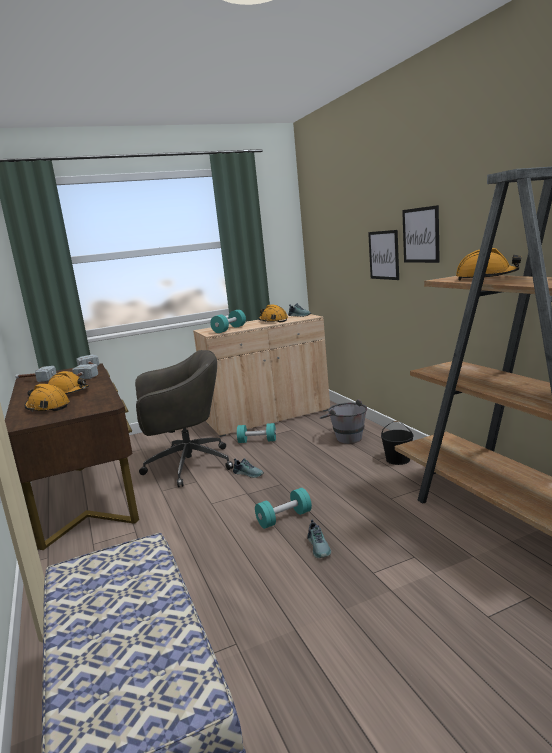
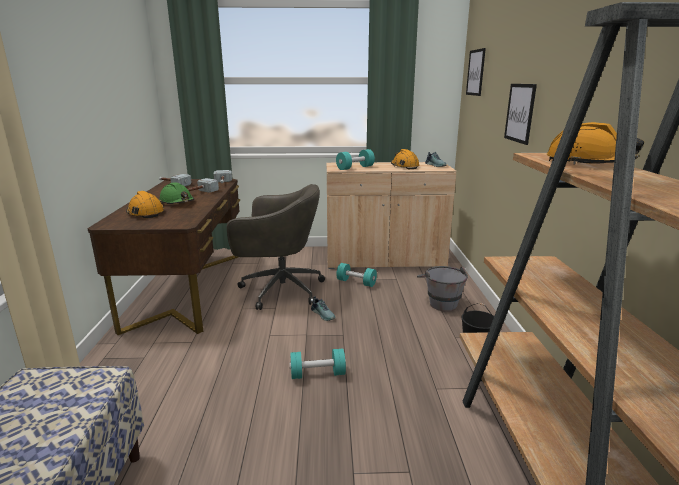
camera: 20 degrees right, 5 degrees up
orange hard hat [48,371,89,394] -> green hard hat [159,182,194,204]
shoe [307,519,331,558] -> none
picture [402,205,440,263] -> picture moved to [466,48,486,96]

